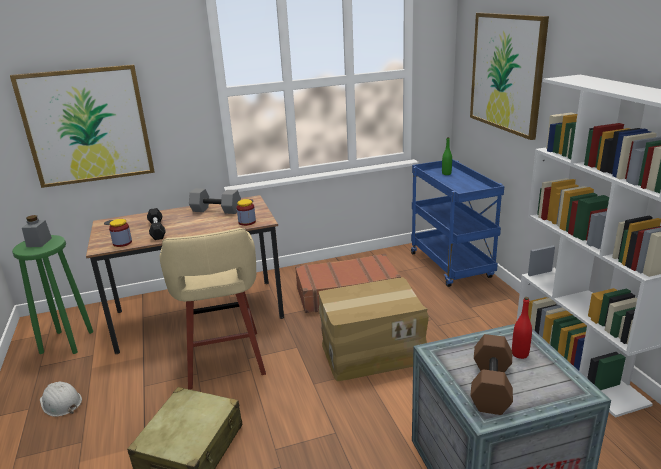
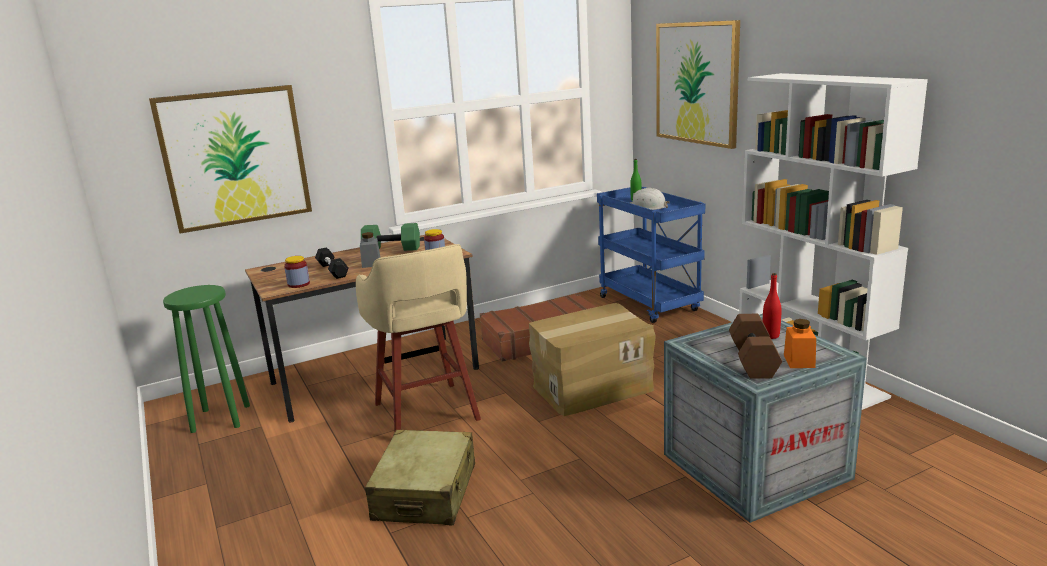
camera: 10 degrees left, 5 degrees down
grey jar [22,215,52,247] -> grey jar moved to [360,232,381,268]
white hard hat [40,381,82,417] -> white hard hat moved to [630,188,669,210]
grey dumbbell [189,188,241,214] -> green dumbbell [361,223,420,251]
none -> orange jar [784,319,816,368]

